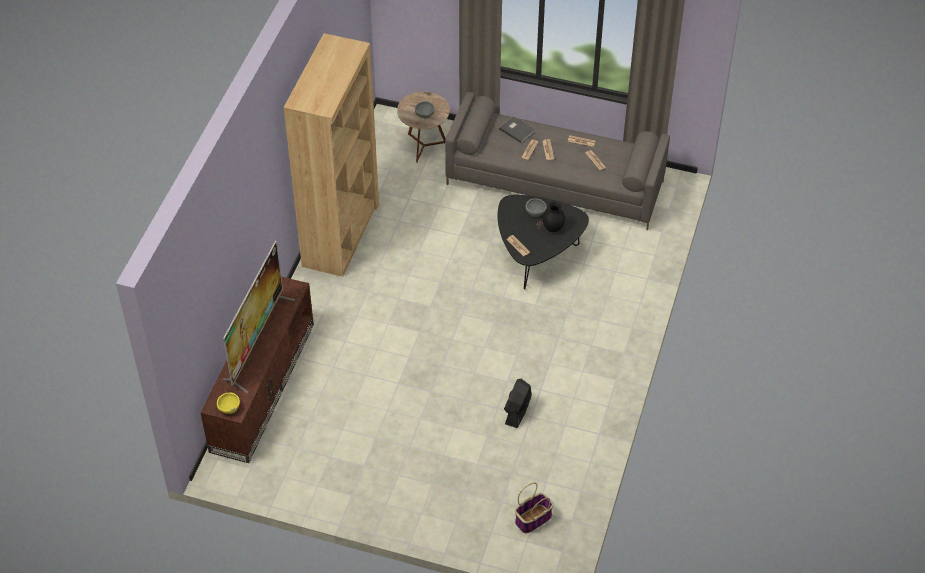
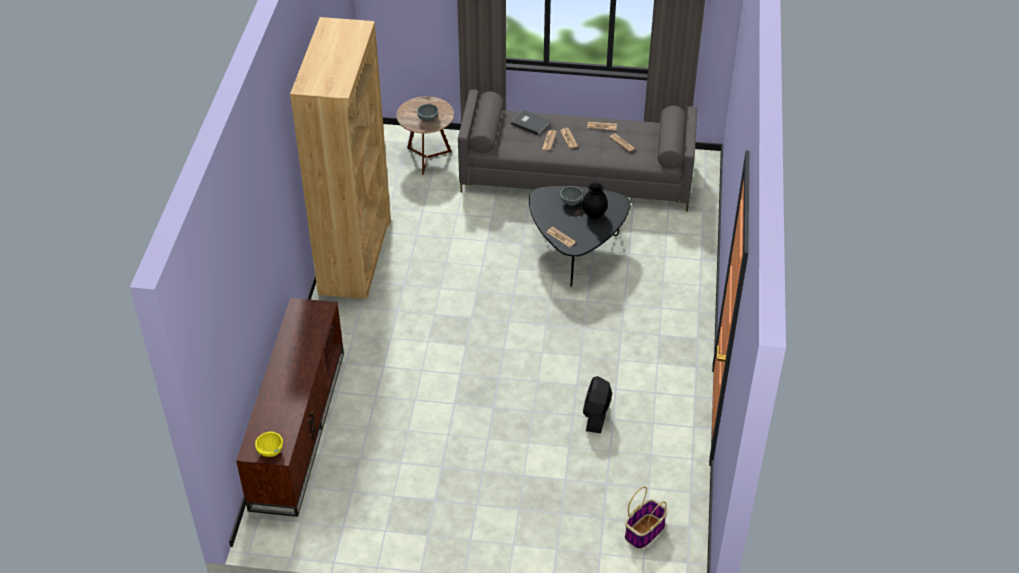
camera: 10 degrees left, 5 degrees down
television [223,240,295,393] -> none

